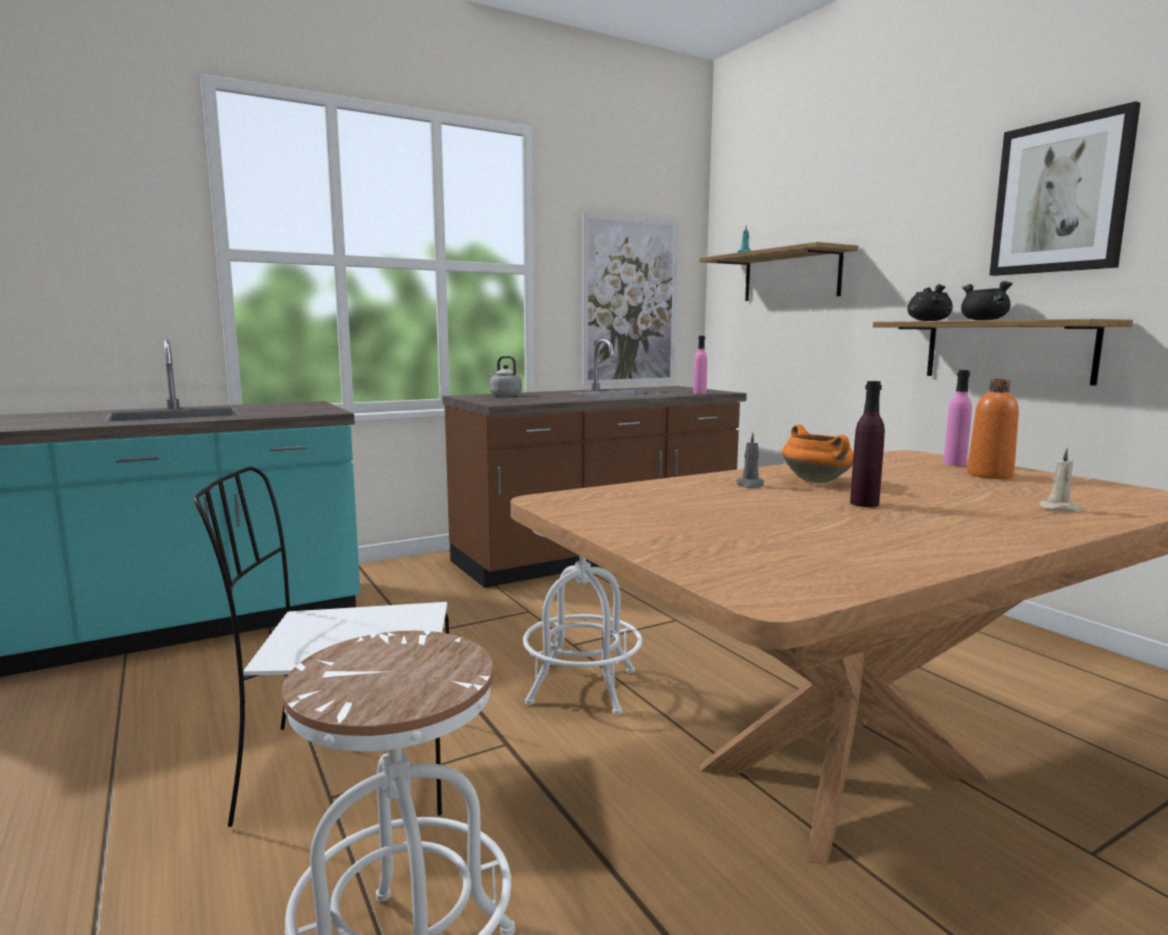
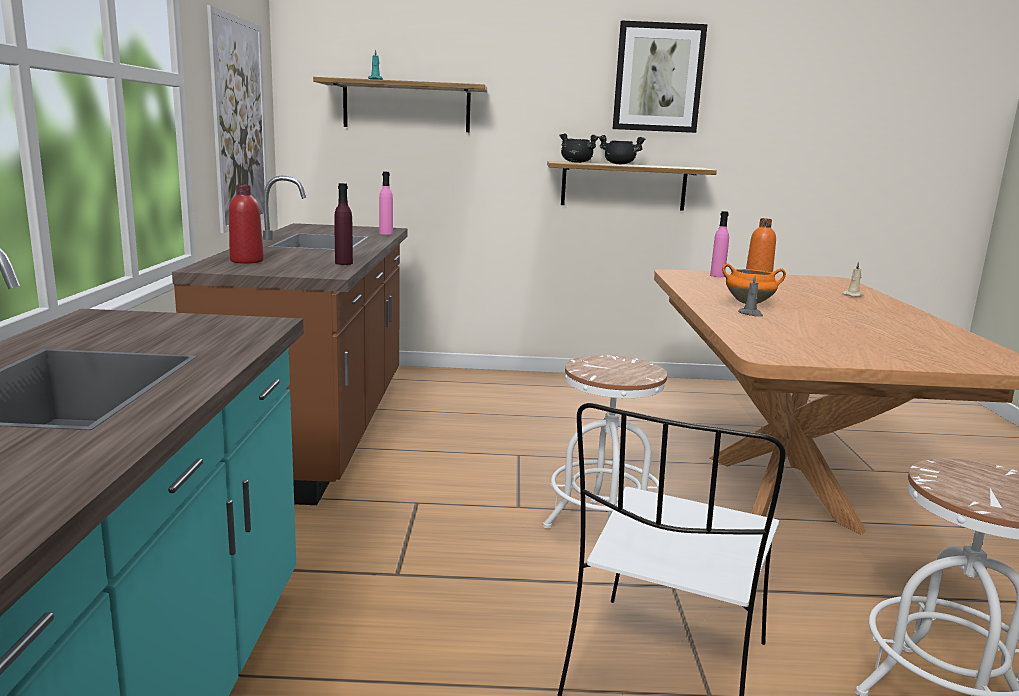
camera: 60 degrees left, 5 degrees up
grey kettle [489,356,522,397] -> red bottle [229,184,264,264]
purple bottle [850,381,885,507] -> purple bottle moved to [334,183,353,265]

